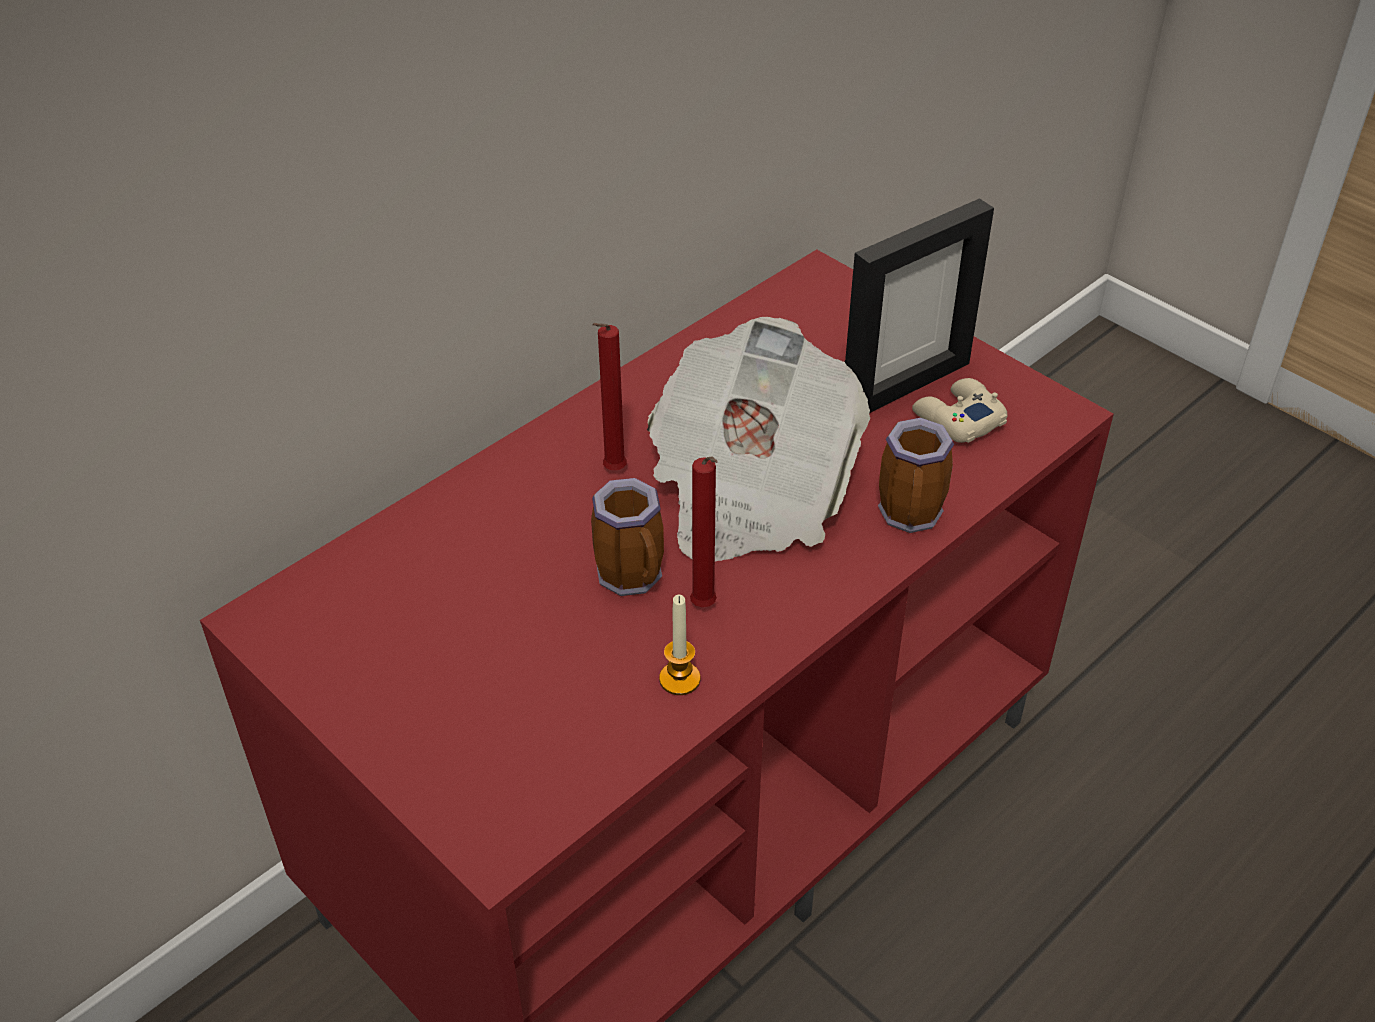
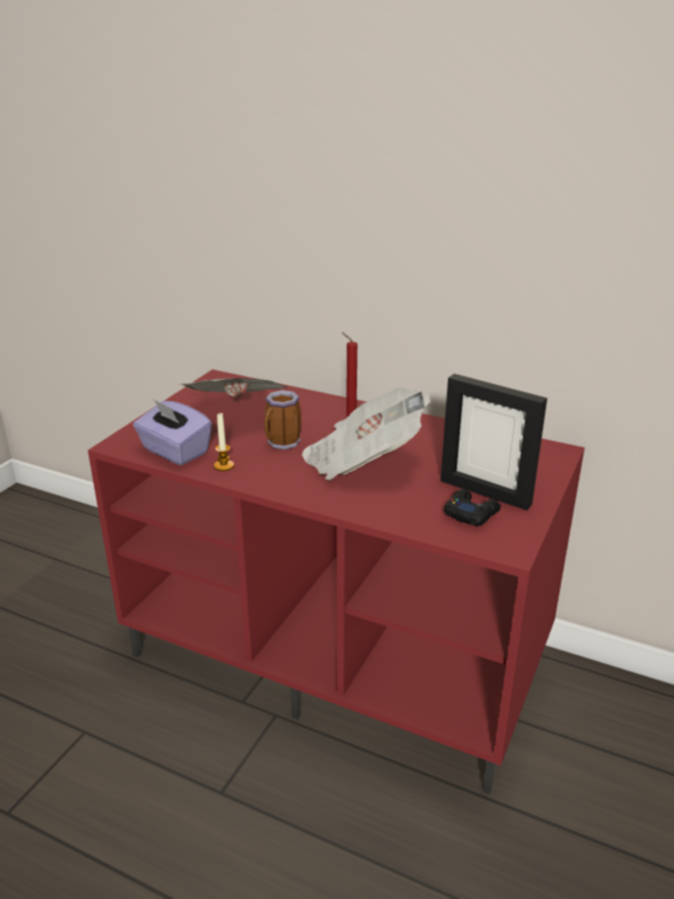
camera: 70 degrees right, 15 degrees down
red candle [690,457,718,607] -> none
mug [878,418,954,533] -> none
beige game controller [912,378,1008,443] -> black game controller [444,489,501,526]
none -> purple tissue box [133,399,212,465]
none -> newspaper [181,378,287,397]

